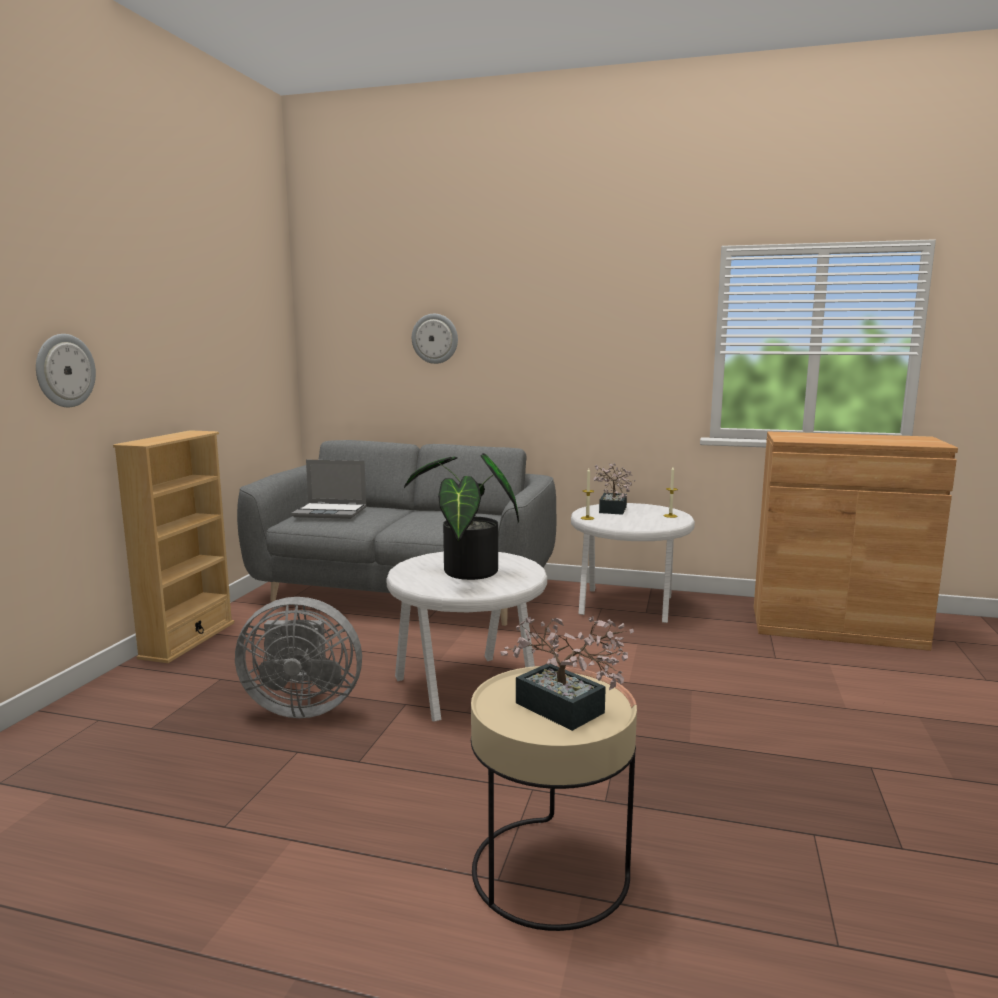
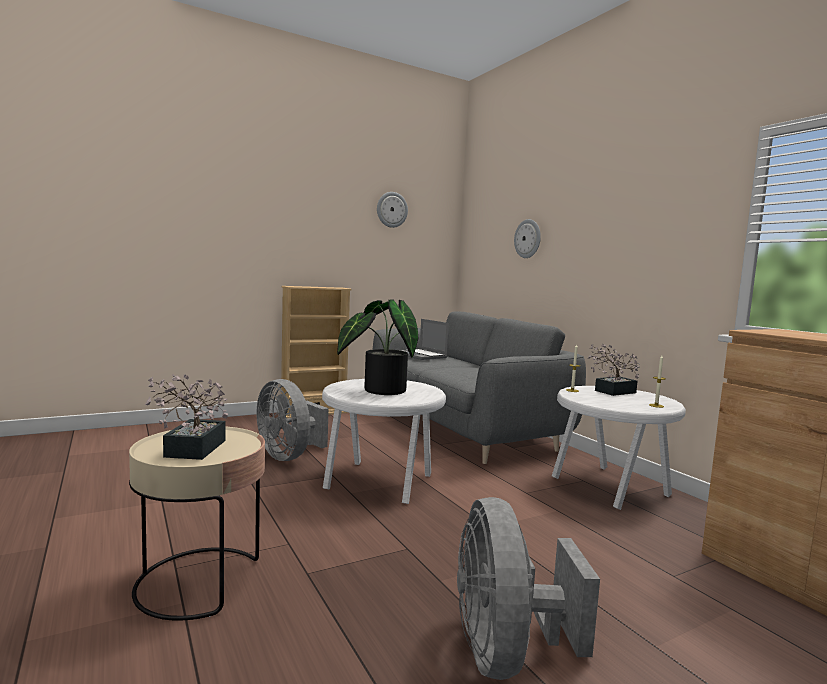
camera: 45 degrees right, 5 degrees down
wall clock [36,334,96,407] -> wall clock moved to [377,192,408,228]
none -> grey fan [457,497,600,680]

